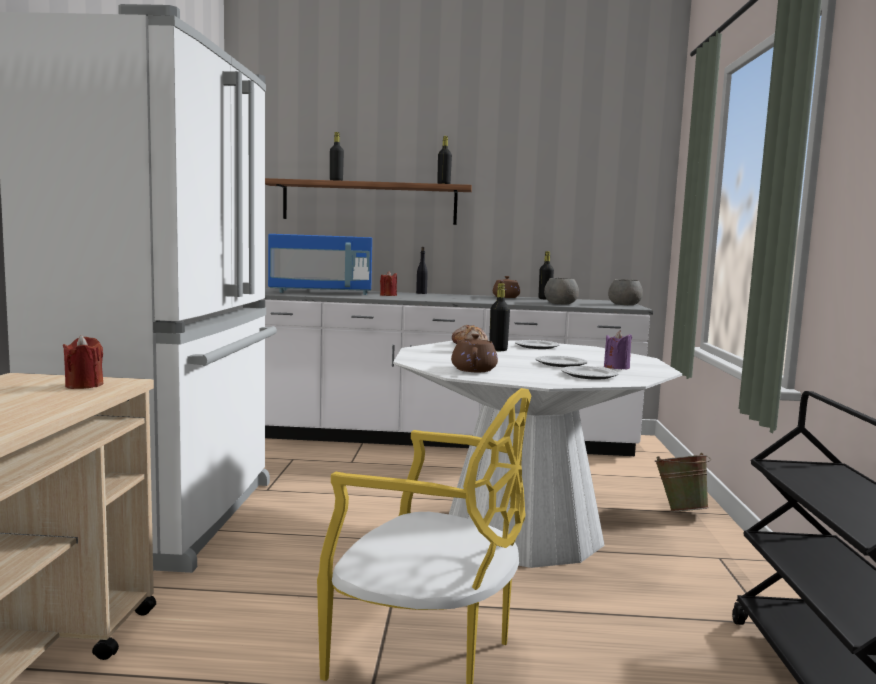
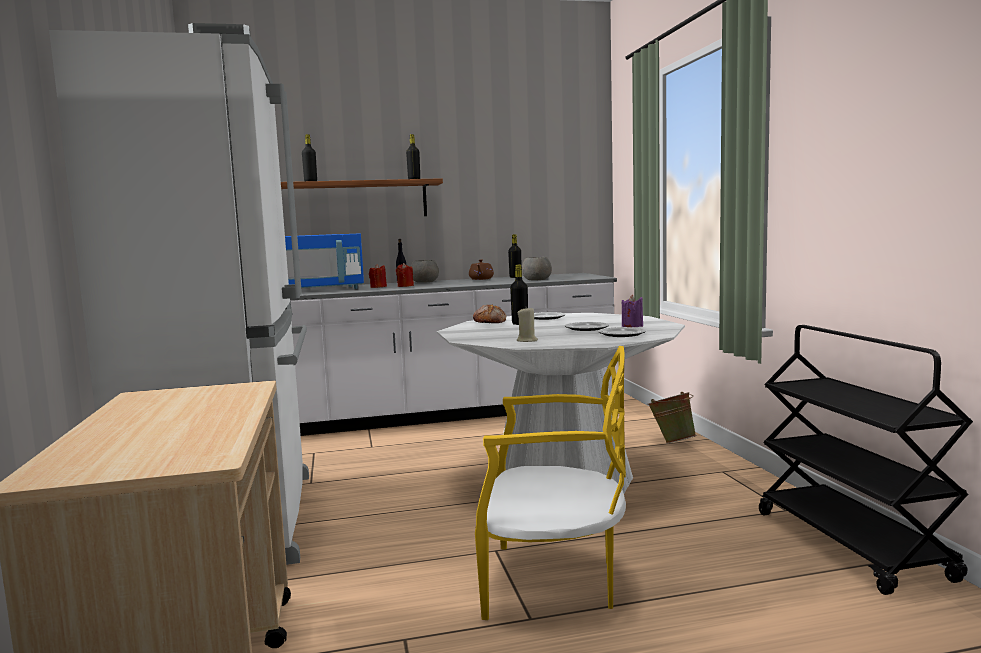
camera: 15 degrees left, 0 degrees up
red candle [62,335,104,389] -> red candle moved to [396,263,414,287]
brown teapot [451,334,498,372] -> beige candle [517,306,538,342]
grey bowl [608,279,643,305] -> grey bowl moved to [411,260,439,283]

